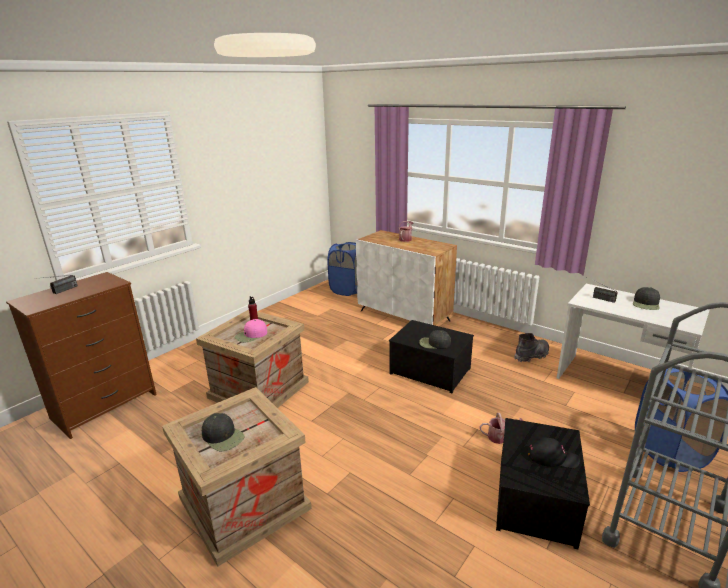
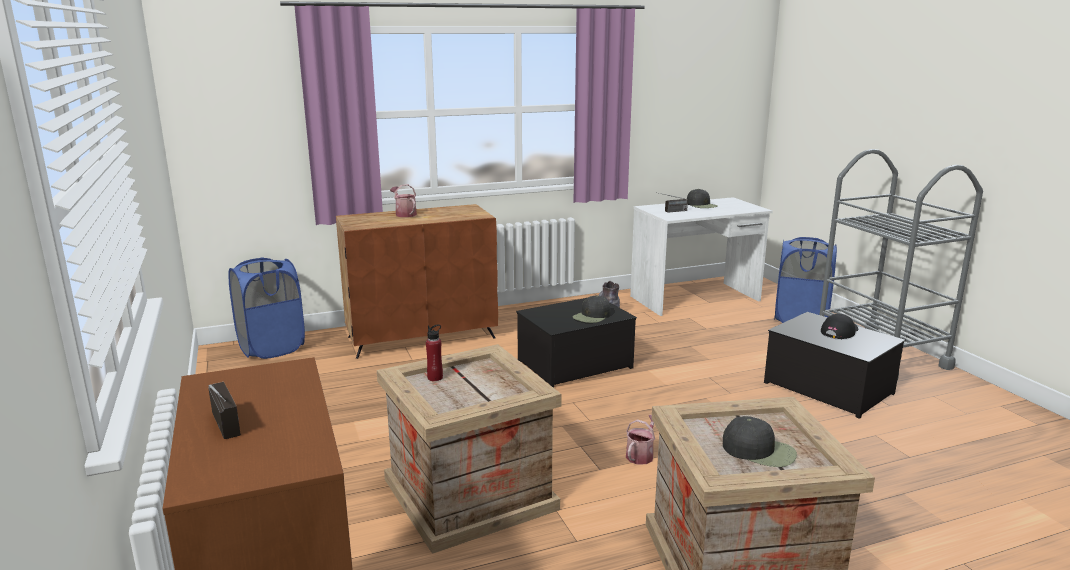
camera: 60 degrees left, 5 degrees down
black cap [202,413,244,451] -> black cap turned 45 degrees clockwise [723,416,797,467]
pink cap [235,319,267,342] -> none
white cabinet [356,230,457,325] -> brown cabinet [336,204,498,359]
watering can [480,413,523,444] -> watering can moved to [626,415,655,465]

